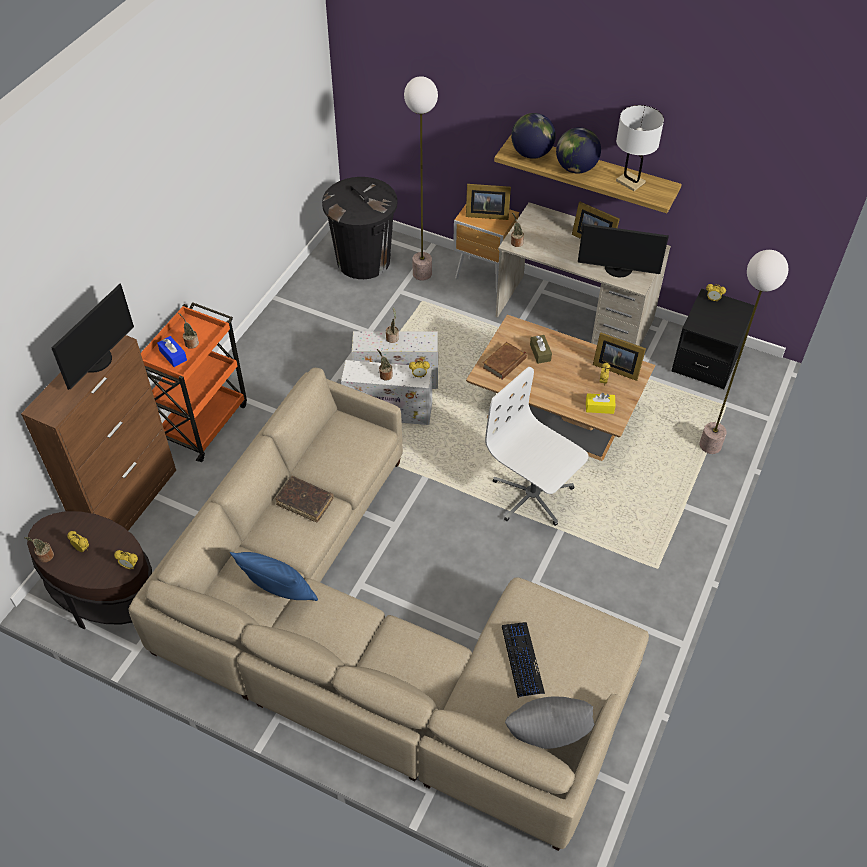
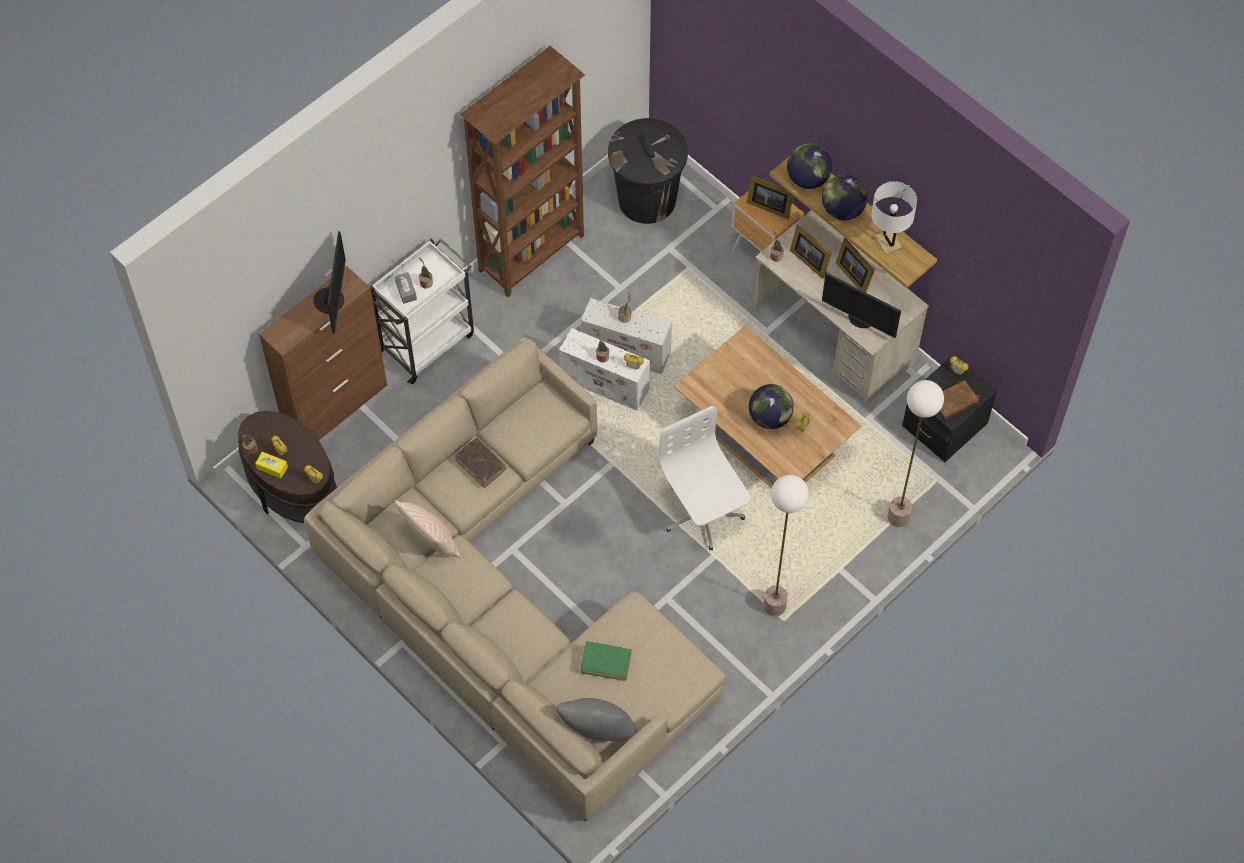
camera: 20 degrees right, 10 degrees up
monitor [51,283,134,390] -> monitor turned 45 degrees counterclockwise [313,231,346,333]
orange cart [141,302,247,462] -> white cart [370,238,474,384]
blue tissue box [157,336,187,367] -> grey tissue box [395,272,417,304]
blue pillow [230,552,318,601] -> beige pillow [394,500,461,558]
floor lamp [404,76,438,281] -> floor lamp moved to [763,475,809,617]
brown book [482,342,527,380] -> brown book moved to [940,380,980,419]
keyboard [502,622,545,698] -> green book [581,641,632,681]
brown tissue box [530,335,552,364] -> none
yellow tissue box [586,393,616,414] -> yellow tissue box moved to [255,452,288,478]
picture frame [593,332,646,381] -> picture frame moved to [790,224,832,279]
none -> brown bookcase [460,46,585,297]
none -> globe [749,384,794,429]

